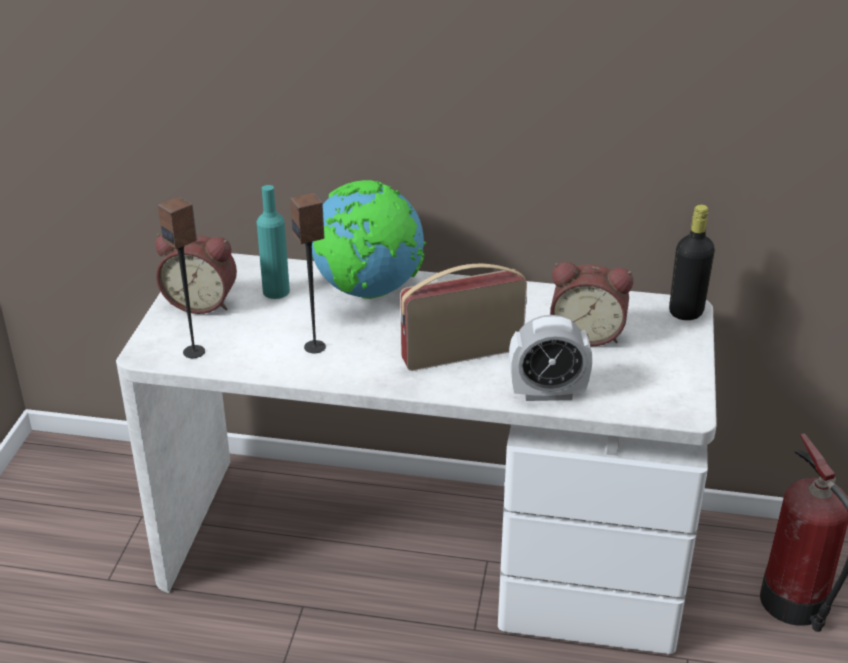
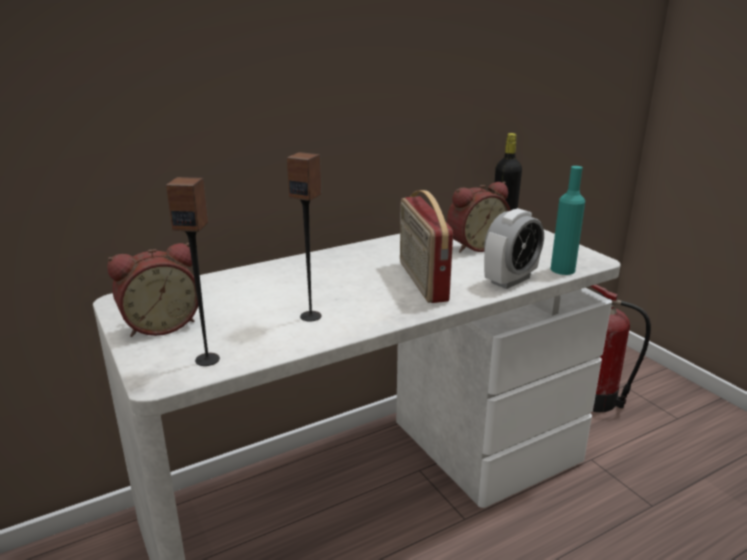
camera: 40 degrees left, 10 degrees down
turquoise bottle [257,185,290,299] -> turquoise bottle moved to [551,166,585,275]
globe [312,180,426,299] -> none
radio [400,264,527,371] -> radio turned 45 degrees counterclockwise [400,190,453,303]

